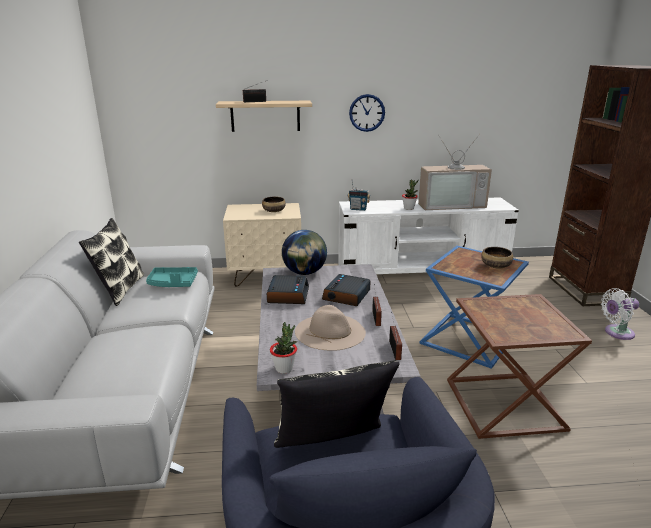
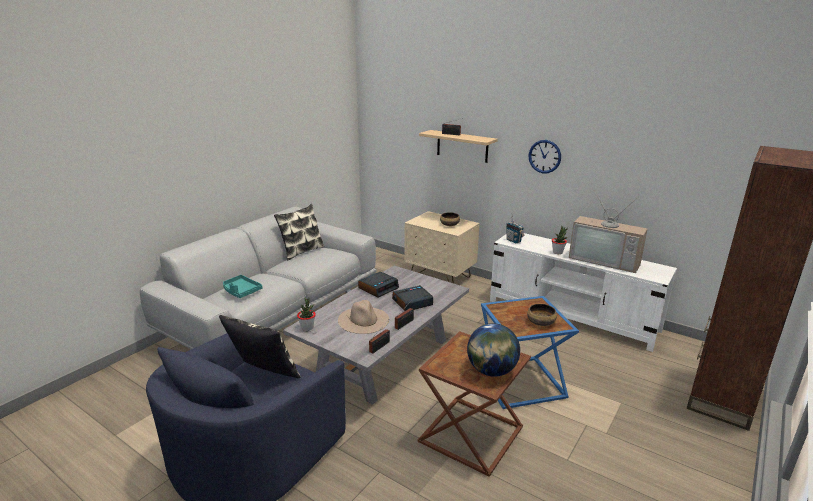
camera: 40 degrees right, 0 degrees up
turquoise tray [146,267,198,287] -> turquoise tray moved to [223,275,262,298]
globe [282,230,327,275] -> globe moved to [467,323,520,377]
white fan [601,288,639,340] -> none

